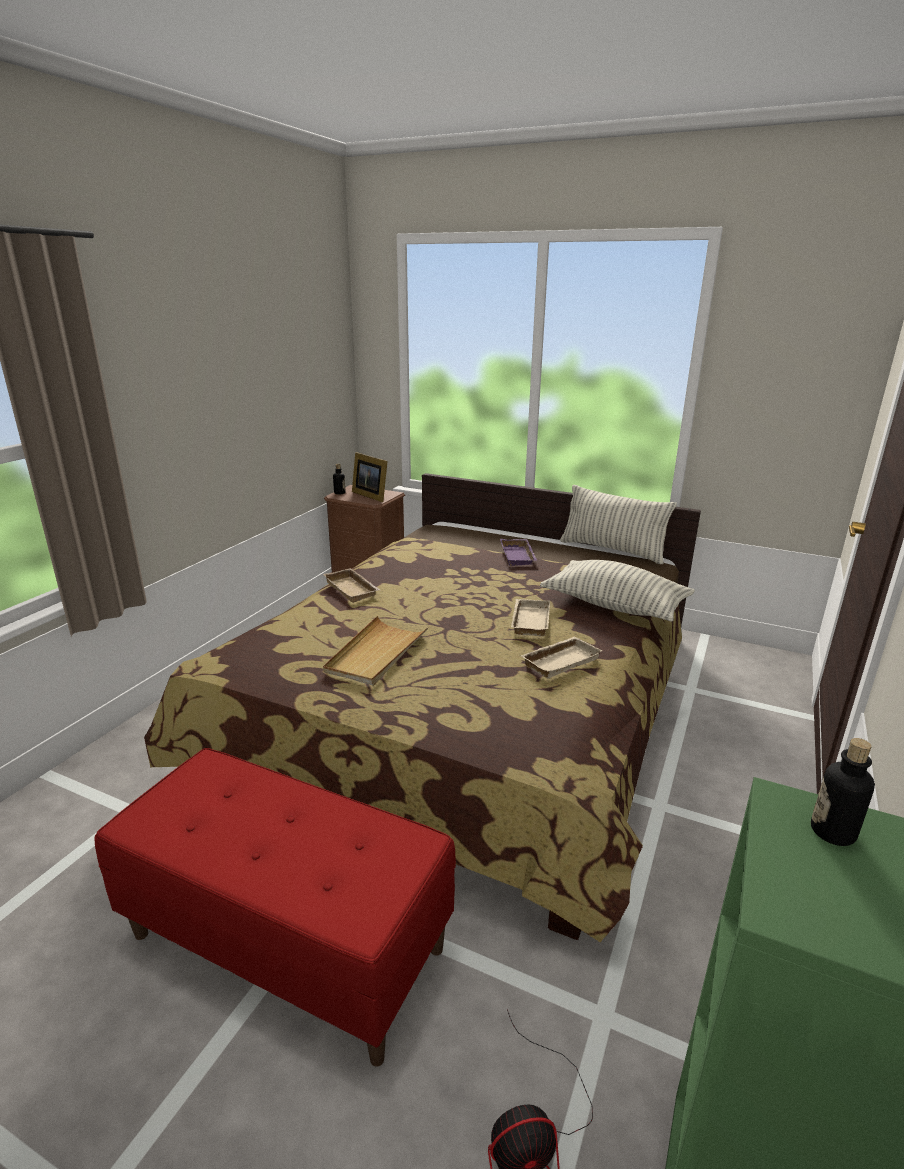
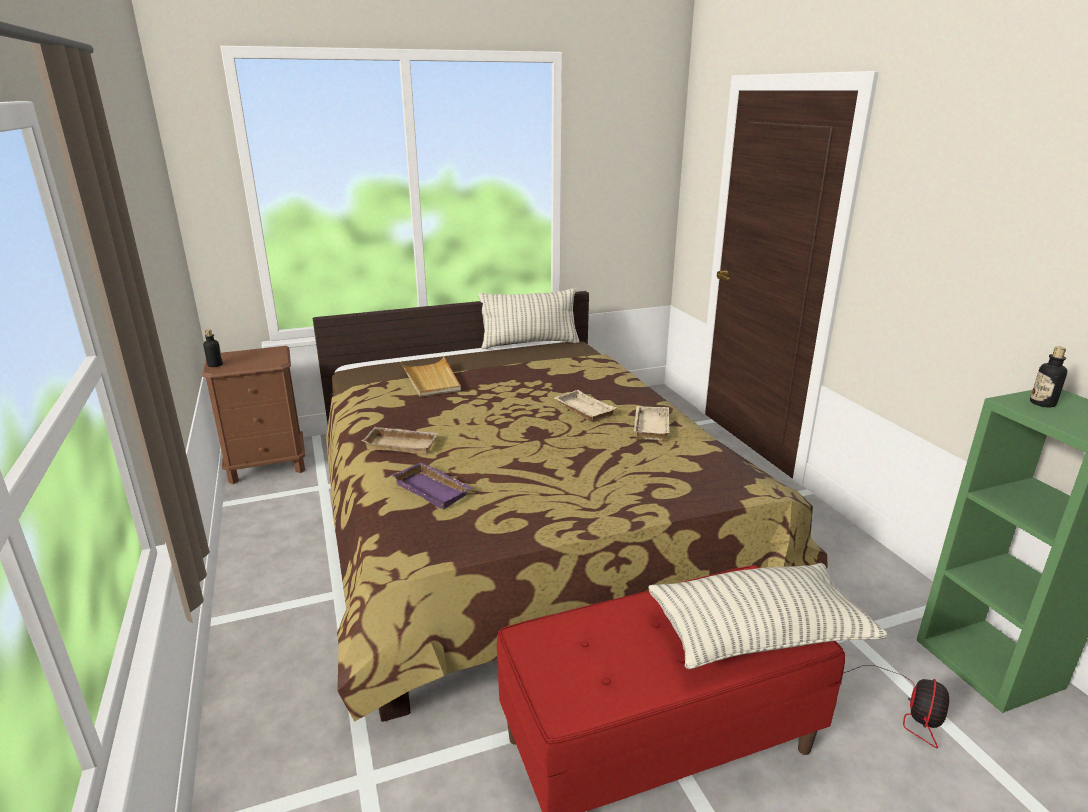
camera: 45 degrees left, 0 degrees up
beige tray [323,616,428,686] -> beige tray moved to [401,356,461,397]
picture frame [352,452,387,502] -> none
purple tray [500,539,537,566] -> purple tray moved to [392,462,472,510]
pillow [540,560,695,621] -> pillow moved to [649,563,887,669]

